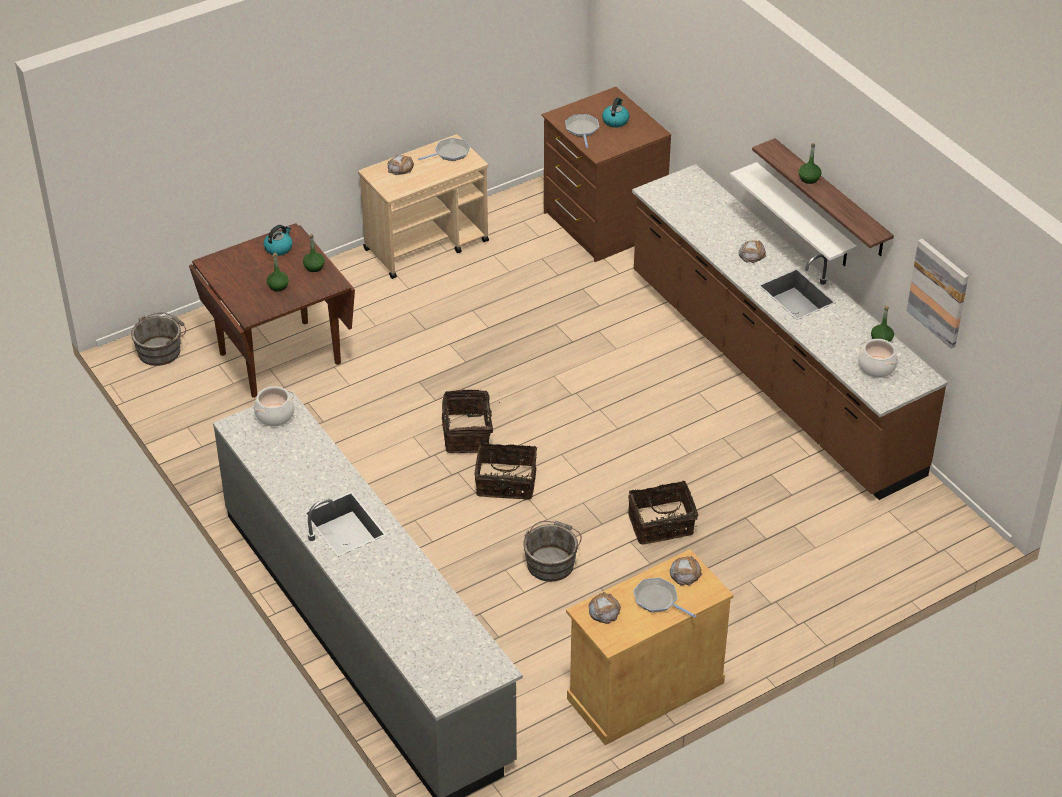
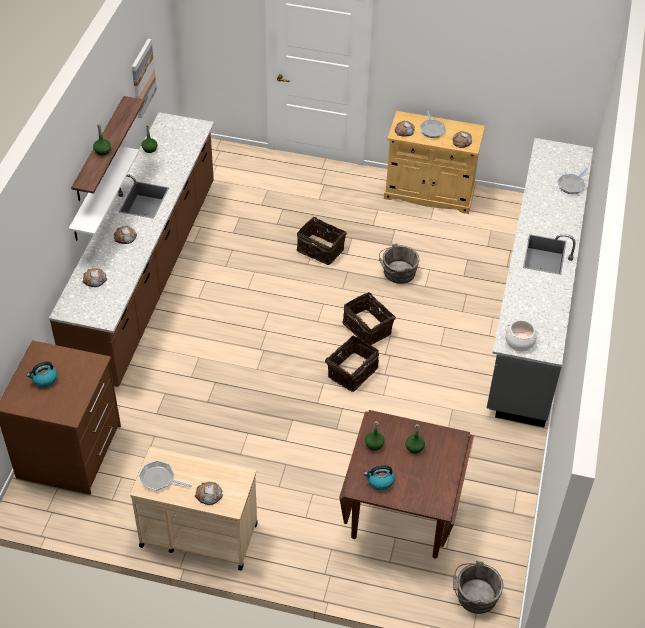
camera: 135 degrees left, 5 degrees up
frying pan [565,114,599,148] -> frying pan moved to [557,168,588,194]
cooking pot [858,339,899,378] -> none
none -> bread [82,268,107,287]

